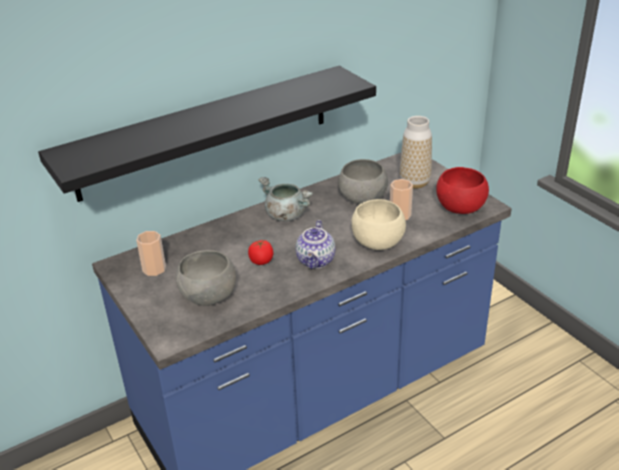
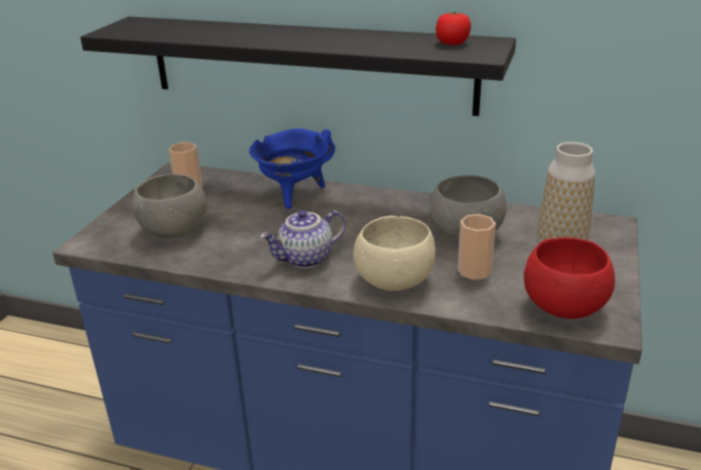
camera: 50 degrees right, 5 degrees down
tomato [248,240,273,265] -> tomato moved to [436,12,471,45]
grey cooking pot [258,177,313,221] -> none
none -> blue cooking pot [249,128,335,209]

